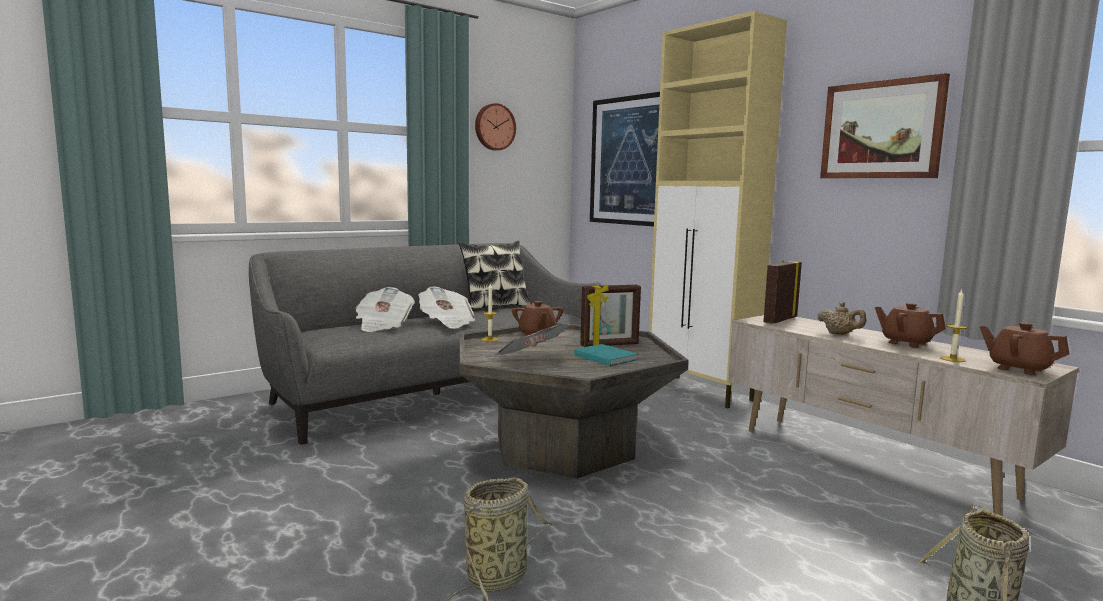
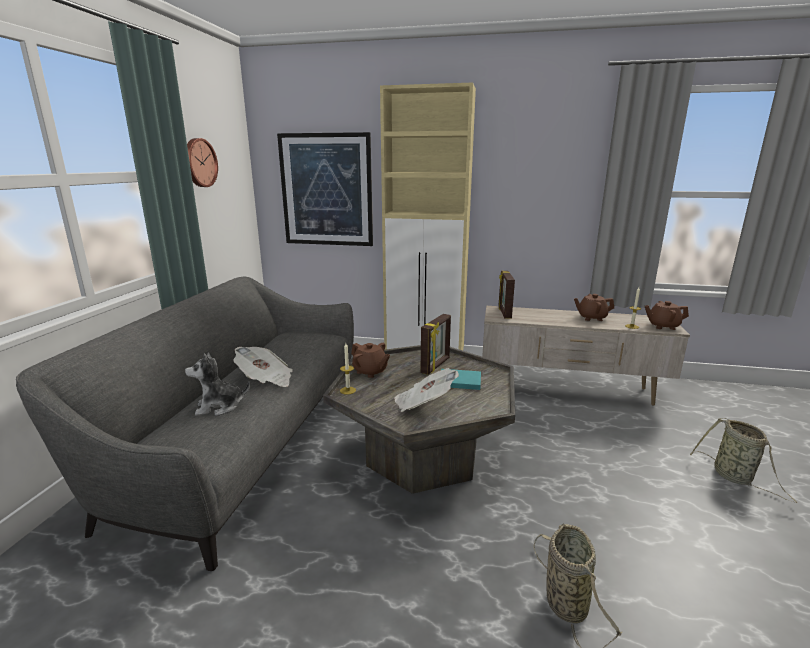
camera: 40 degrees left, 10 degrees up
newspaper [355,287,414,332] -> plush toy [185,353,250,416]
pillow [459,241,530,311] -> none
beige teapot [817,302,866,335] -> none
picture [820,73,950,178] -> none

